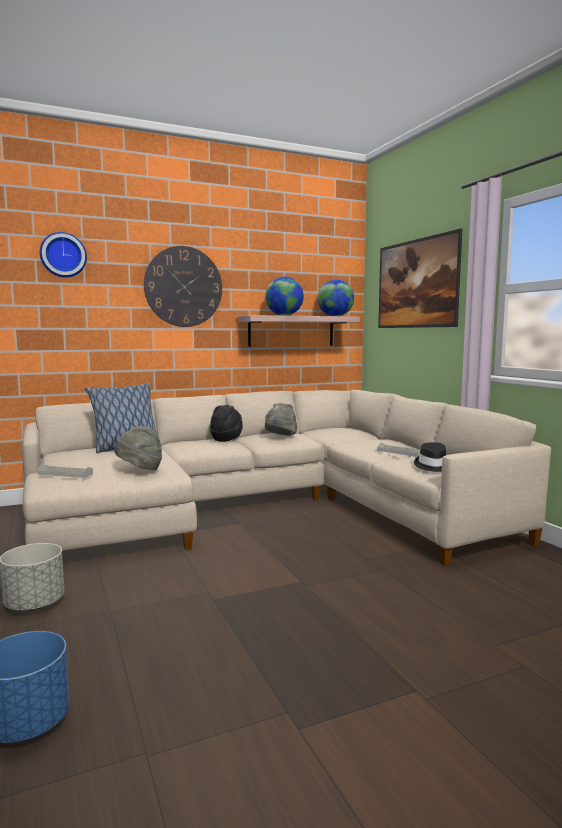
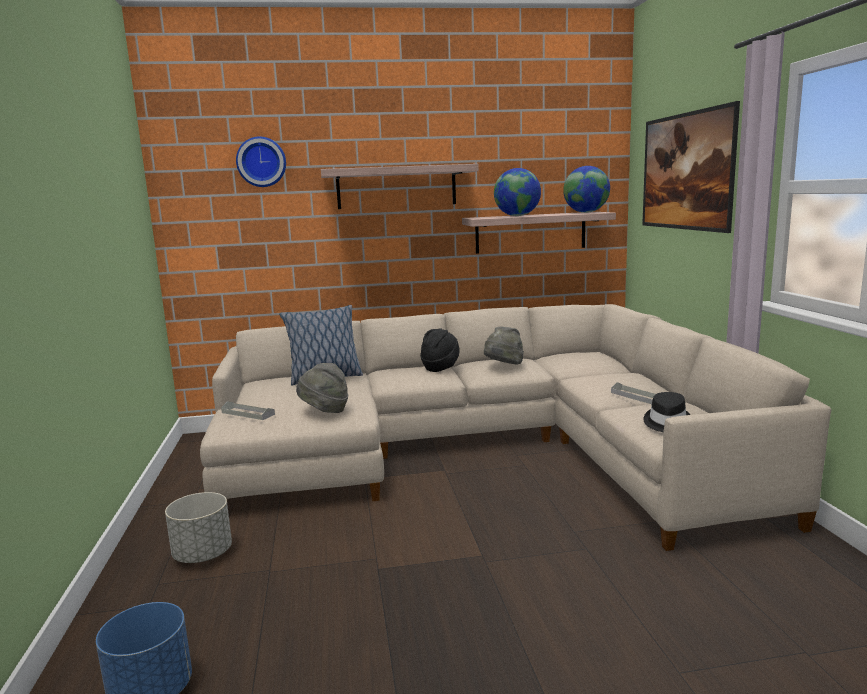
camera: 15 degrees right, 5 degrees up
wall clock [144,246,222,327] -> shelf [321,164,479,209]

